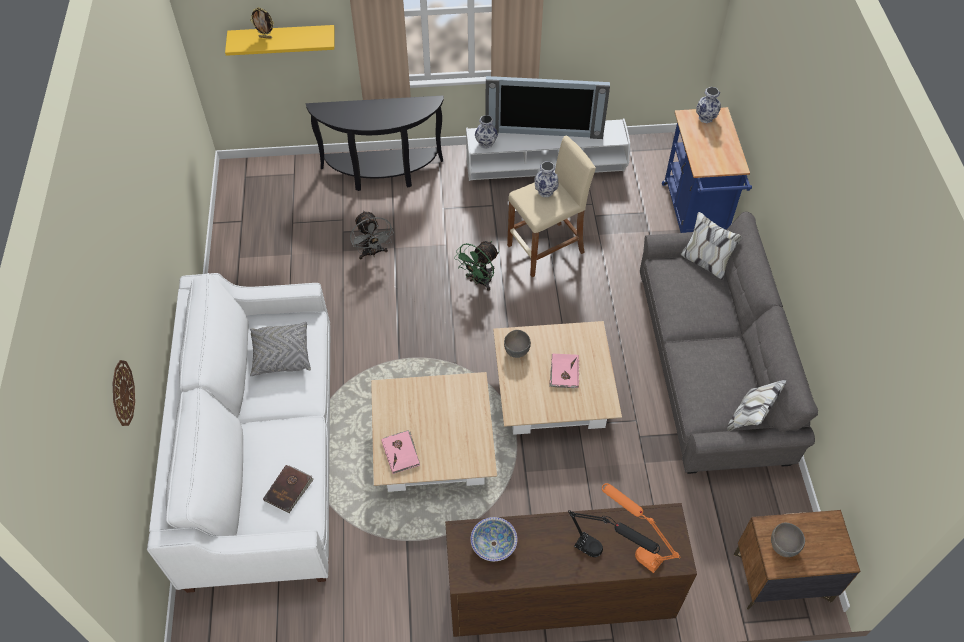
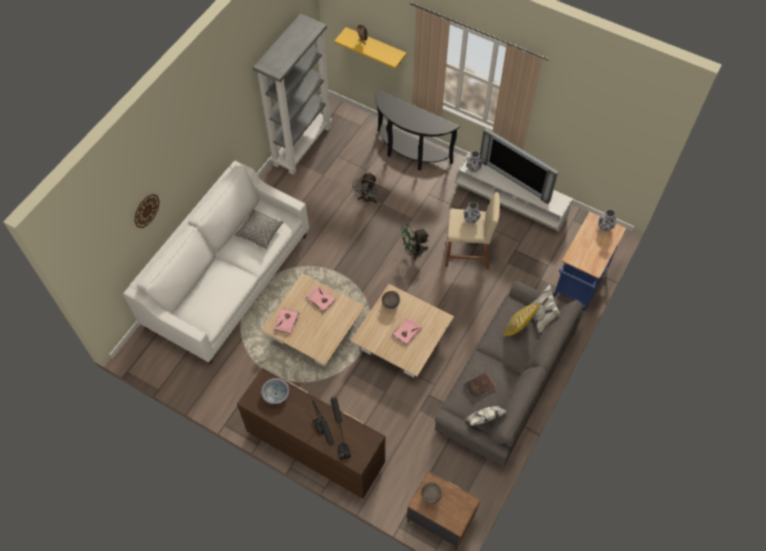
camera: 35 degrees right, 5 degrees up
brown book [263,465,314,513] -> brown book moved to [464,372,496,400]
orange table lamp [602,483,680,573] -> black table lamp [331,396,351,460]
none -> grey bookcase [253,14,332,175]
none -> pink book [306,285,336,312]
none -> yellow pillow [503,302,541,337]

